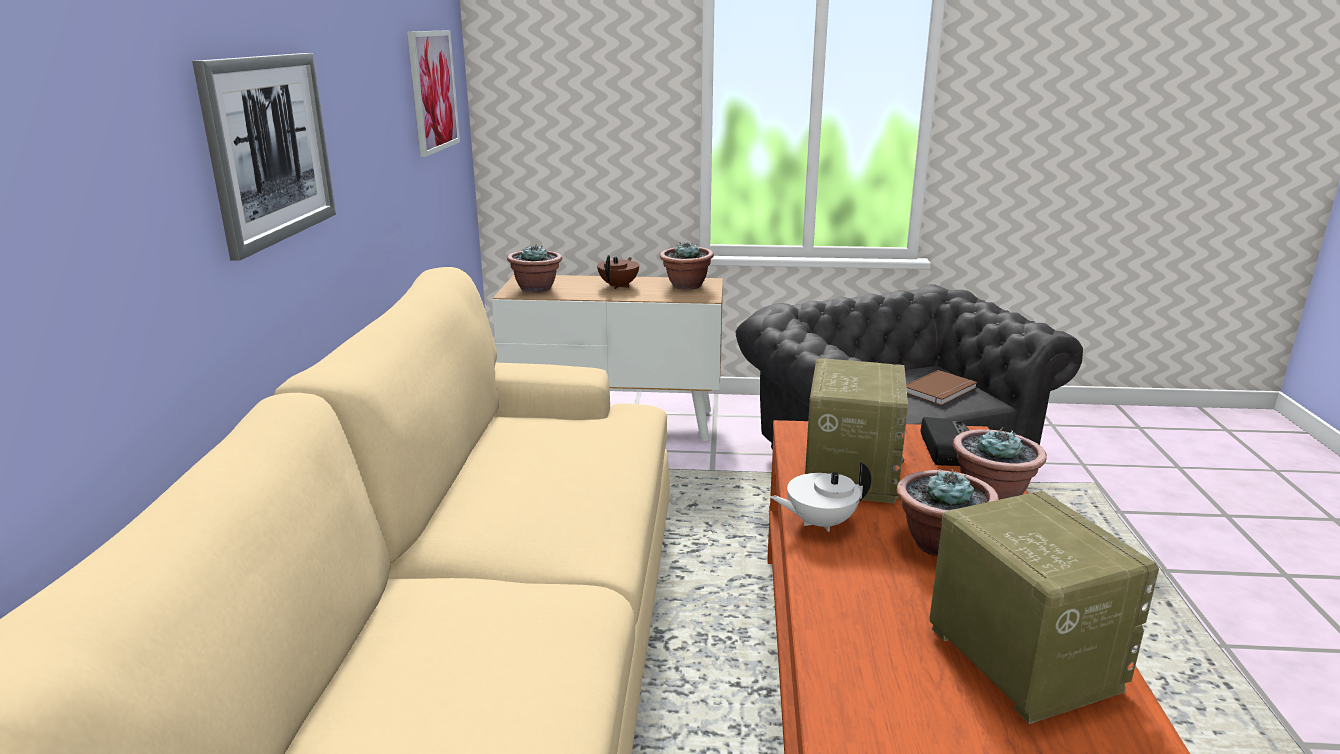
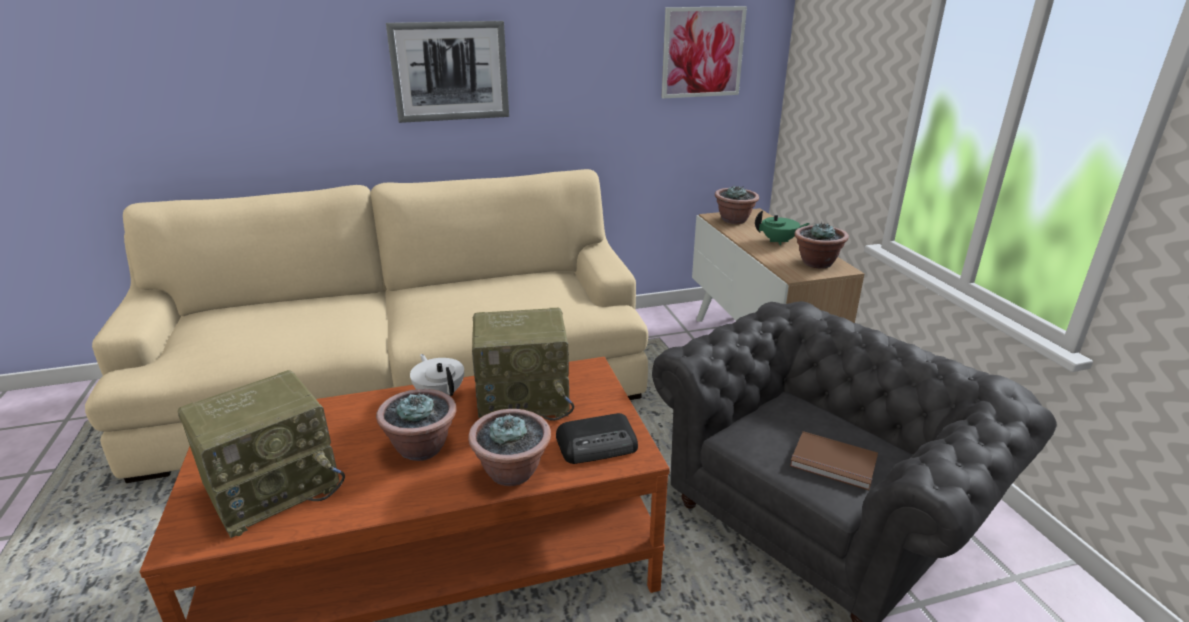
camera: 70 degrees right, 5 degrees up
brown teapot [597,255,639,289] -> green teapot [755,210,810,245]

